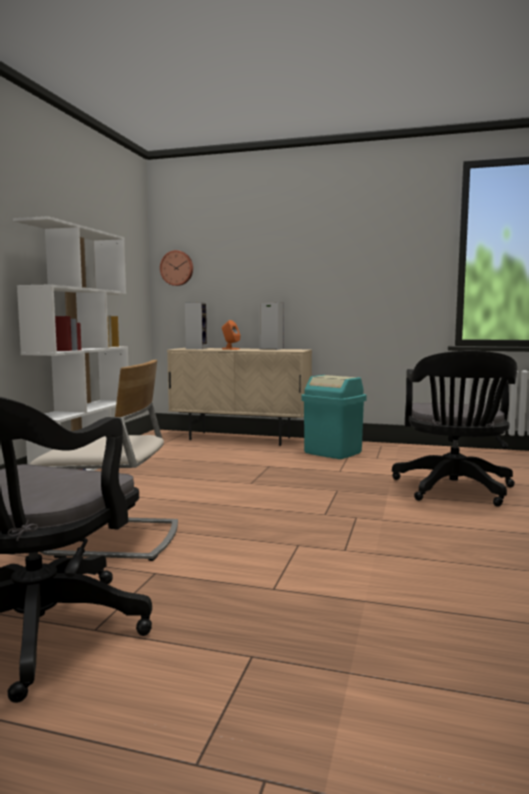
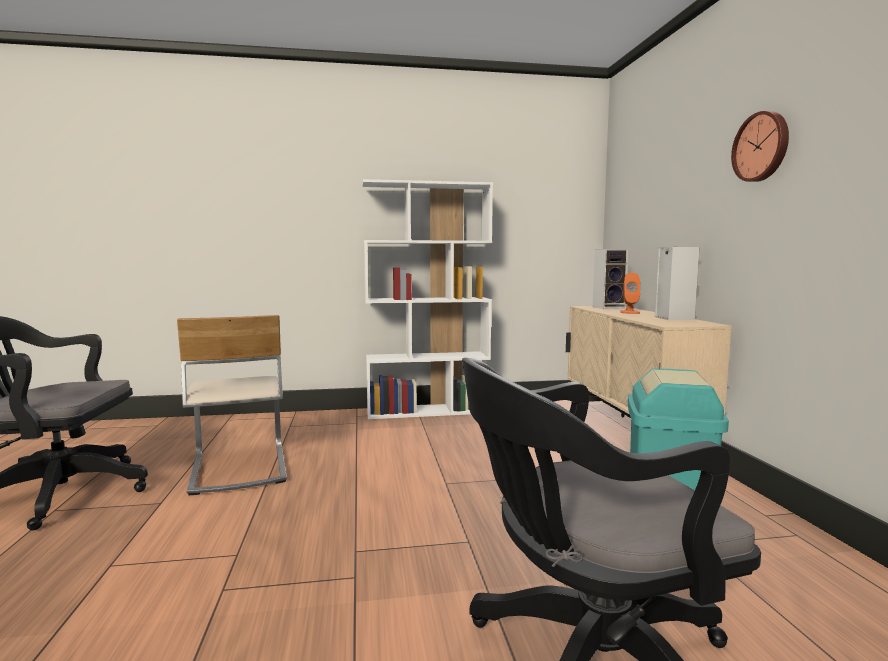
camera: 65 degrees right, 0 degrees up
wall clock [160,250,193,286] -> wall clock moved to [731,111,789,182]

